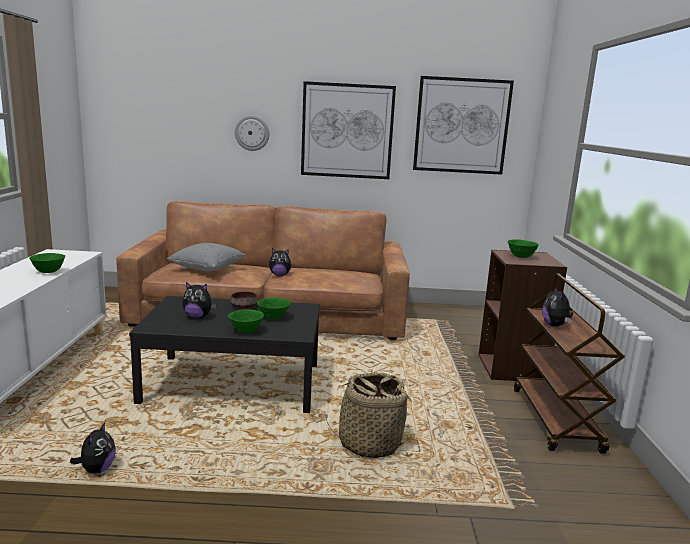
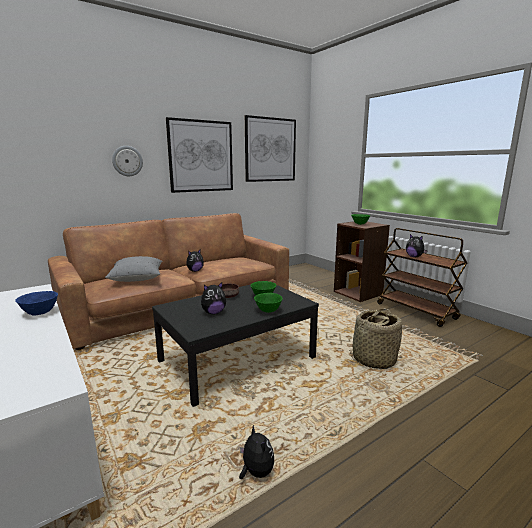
camera: 35 degrees left, 0 degrees up
green bowl [29,253,65,273] -> blue bowl [15,291,58,316]

